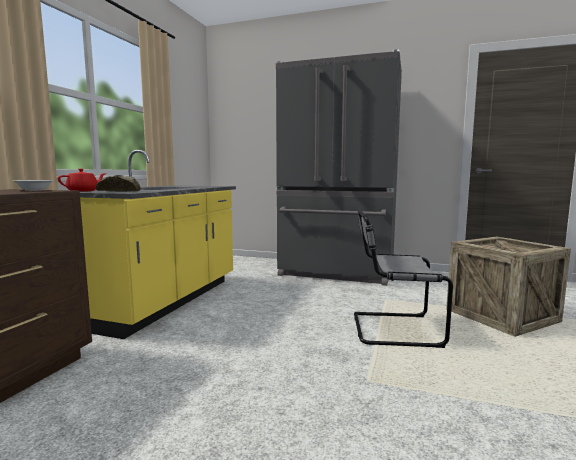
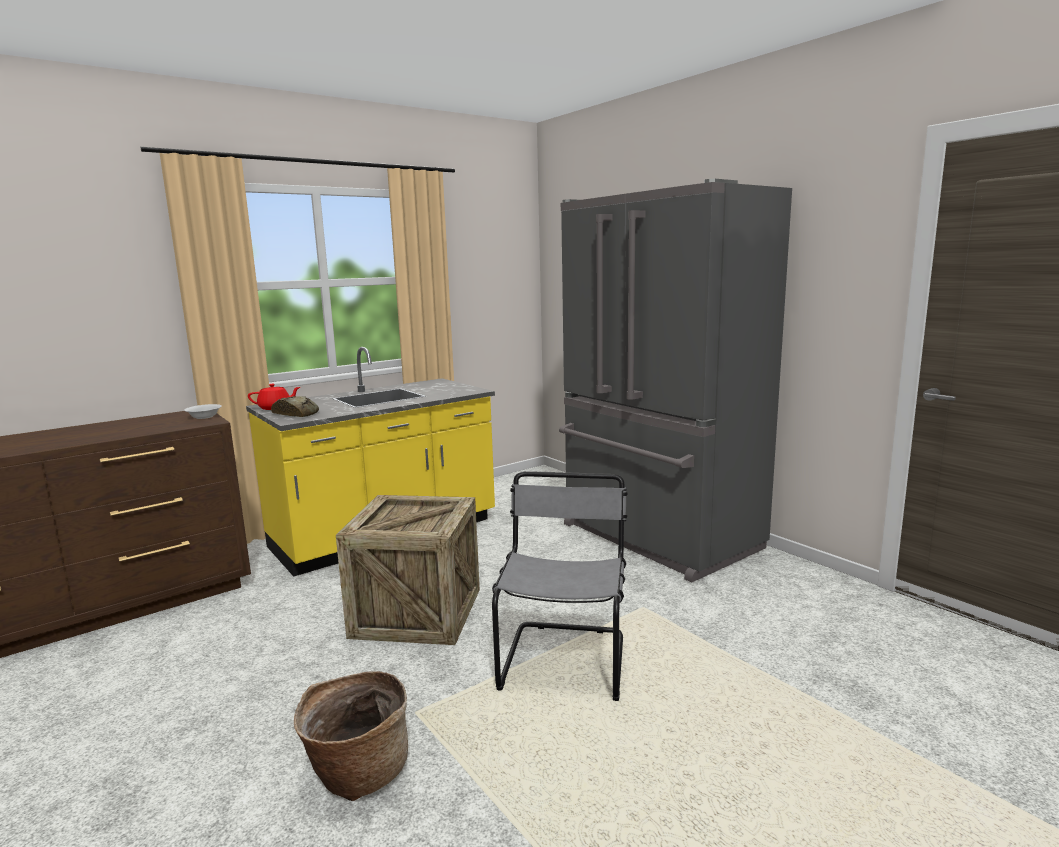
camera: 35 degrees right, 5 degrees up
grey chair [354,209,453,348] -> grey chair turned 60 degrees clockwise [492,471,628,701]
crate [446,237,571,337] -> crate moved to [336,495,480,645]
none -> basket [294,671,408,801]

